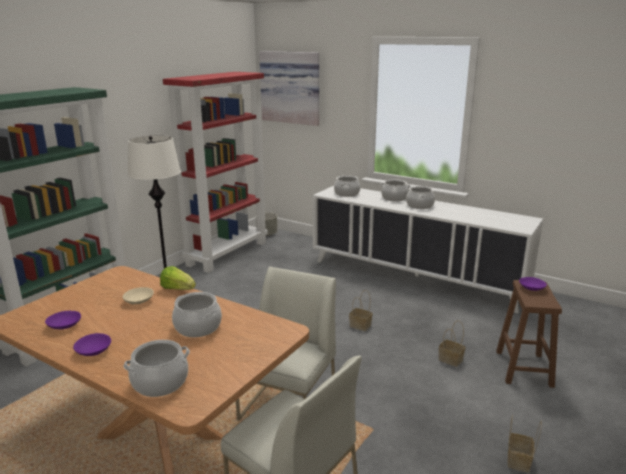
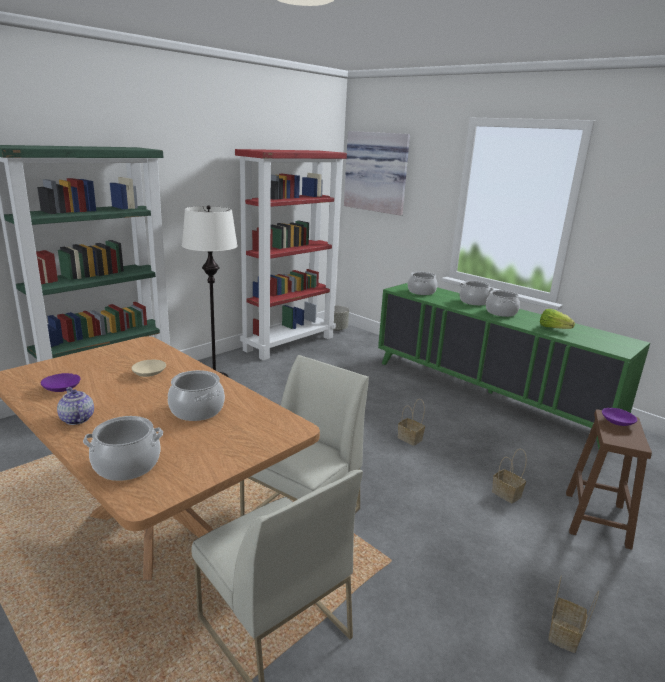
camera: 10 degrees right, 0 degrees up
purple bowl [73,333,111,356] -> teapot [57,387,94,425]
lettuce [160,266,196,290] -> lettuce moved to [540,309,575,329]
white cabinet [313,186,543,313] -> green cabinet [378,283,650,449]

